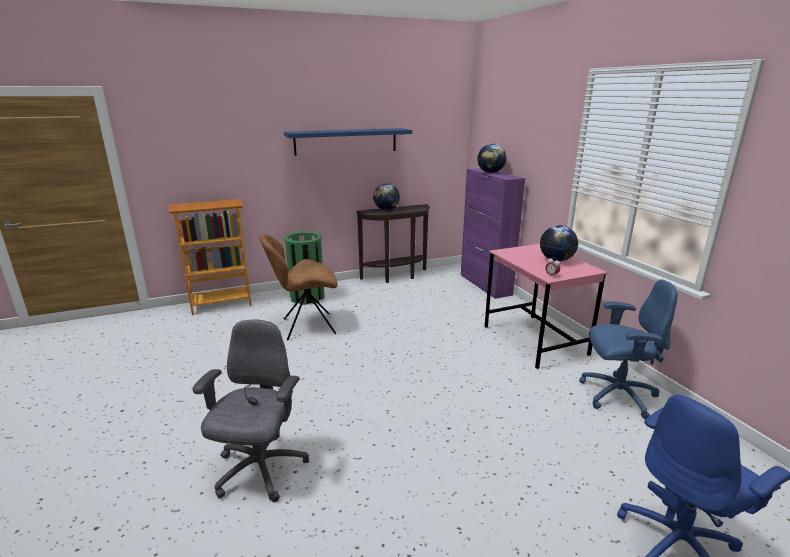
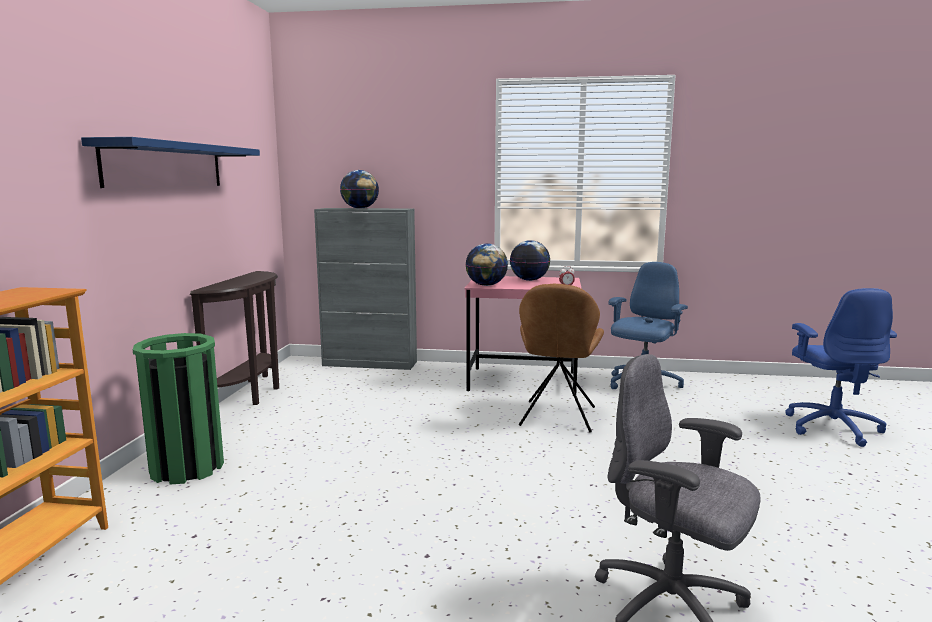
camera: 60 degrees left, 10 degrees down
brown chair [260,234,338,340] -> brown chair moved to [519,284,604,433]
globe [373,183,400,211] -> globe moved to [466,244,508,286]
purple cabinet [461,168,525,299] -> grey cabinet [314,208,417,370]

